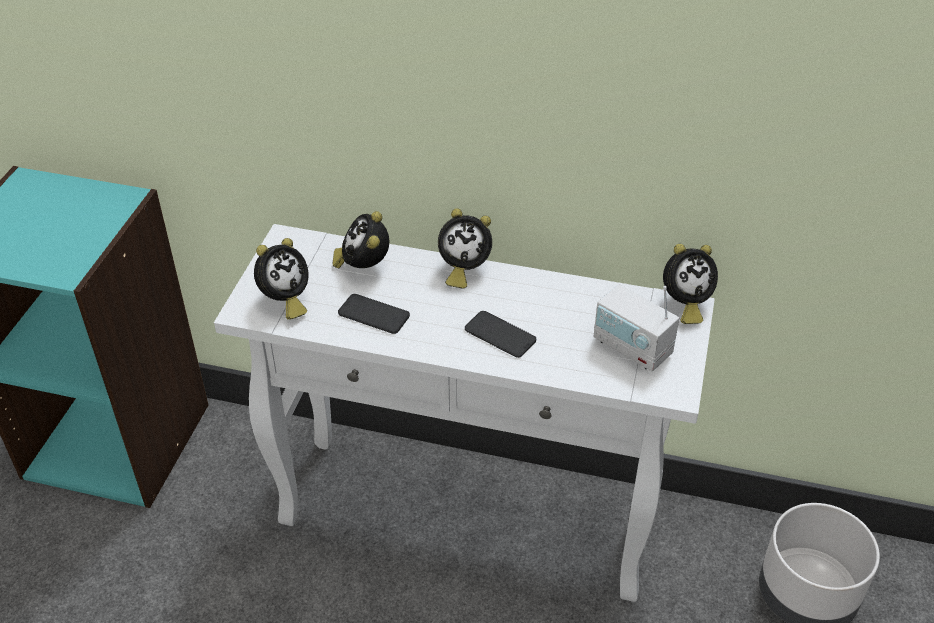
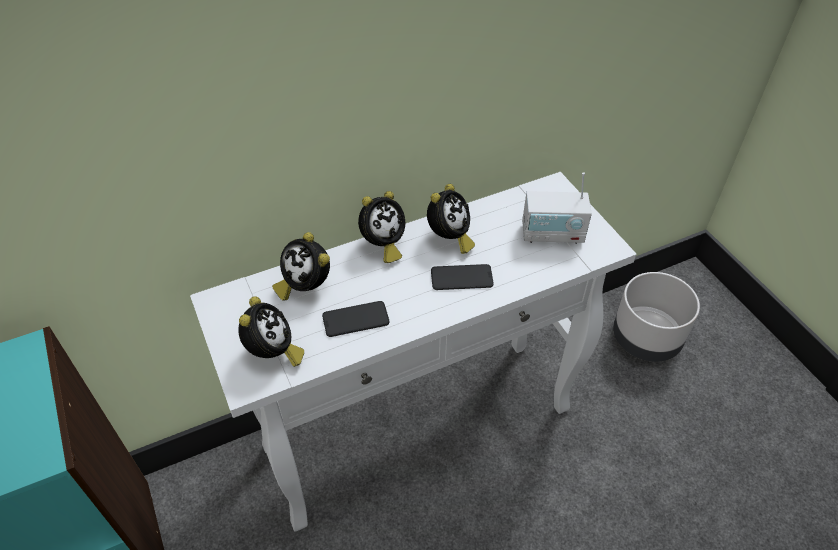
camera: 40 degrees left, 5 degrees up
alarm clock [663,244,718,324] -> alarm clock moved to [427,184,475,254]

